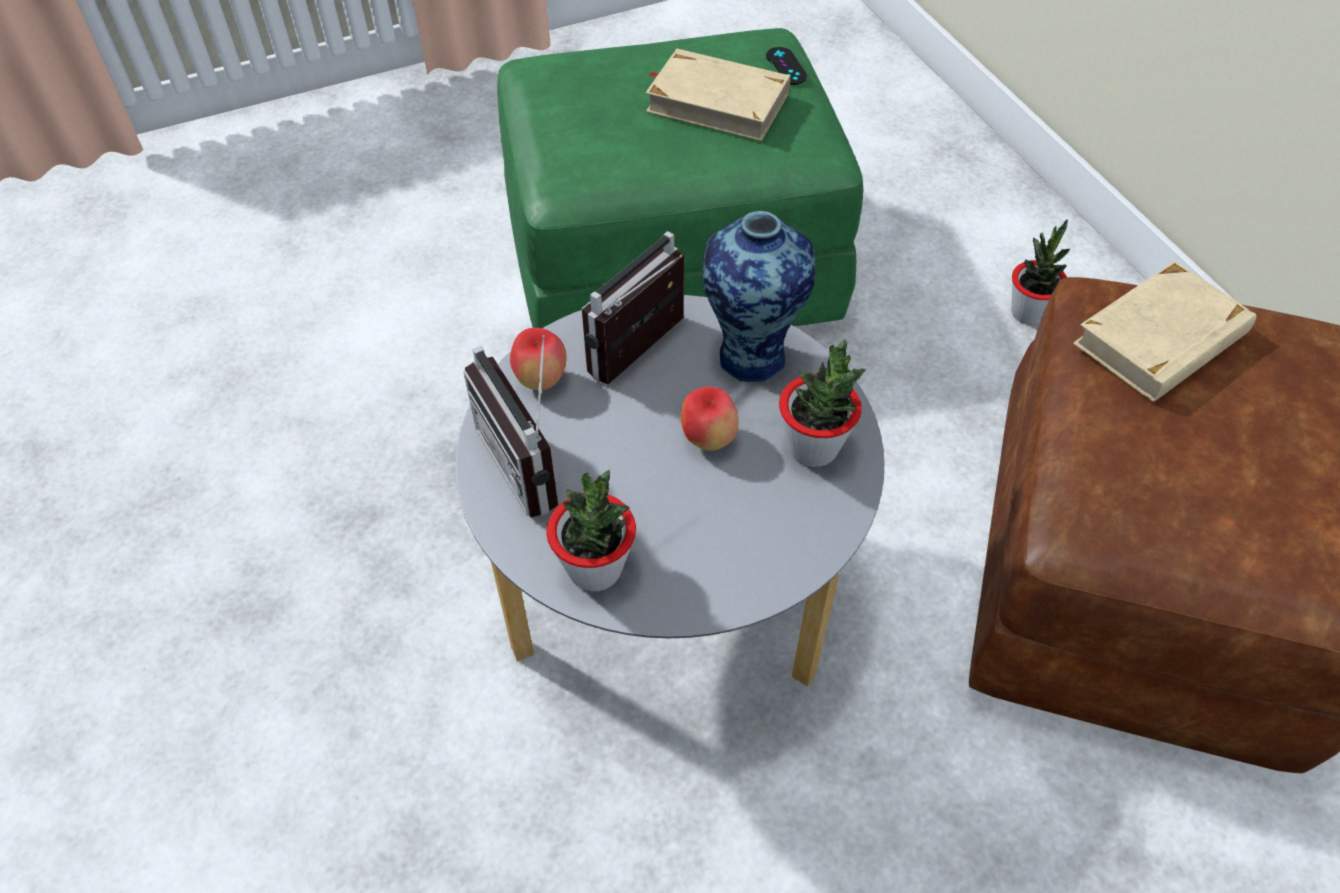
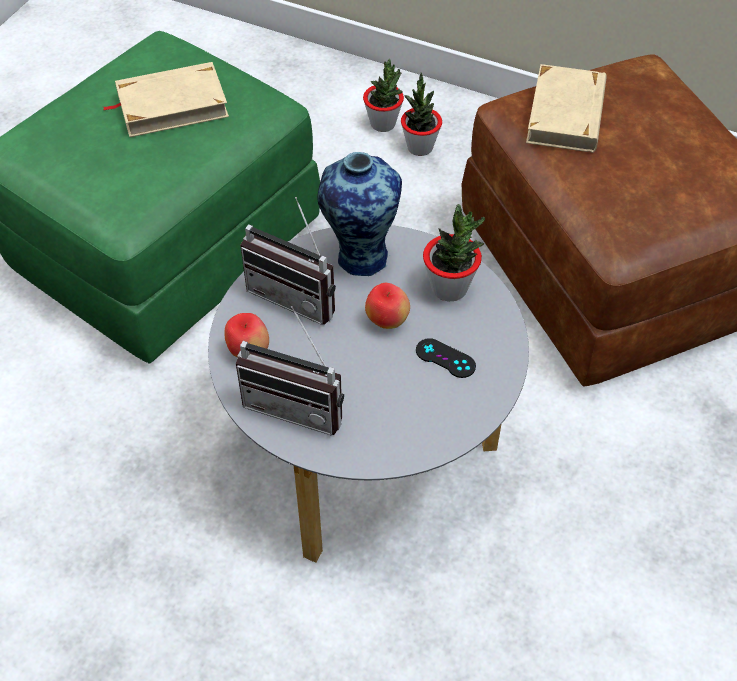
camera: 40 degrees left, 0 degrees up
potted plant [546,470,636,591] -> potted plant moved to [363,59,404,132]
radio [582,231,684,384] -> radio turned 60 degrees counterclockwise [240,197,336,325]
black game controller [766,47,807,85] -> black game controller moved to [416,338,476,378]

